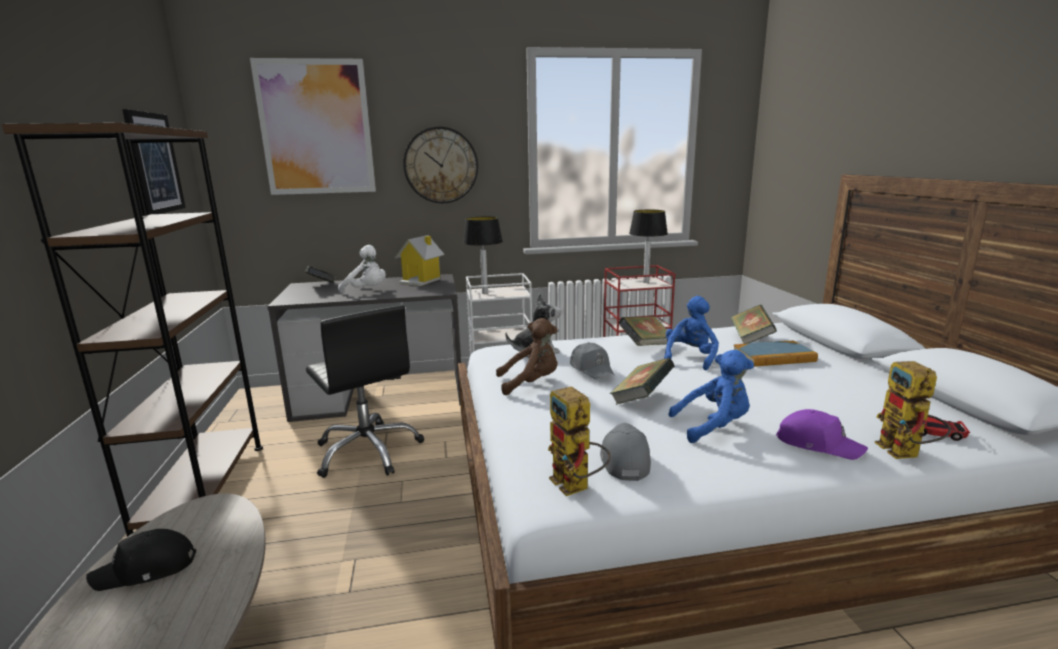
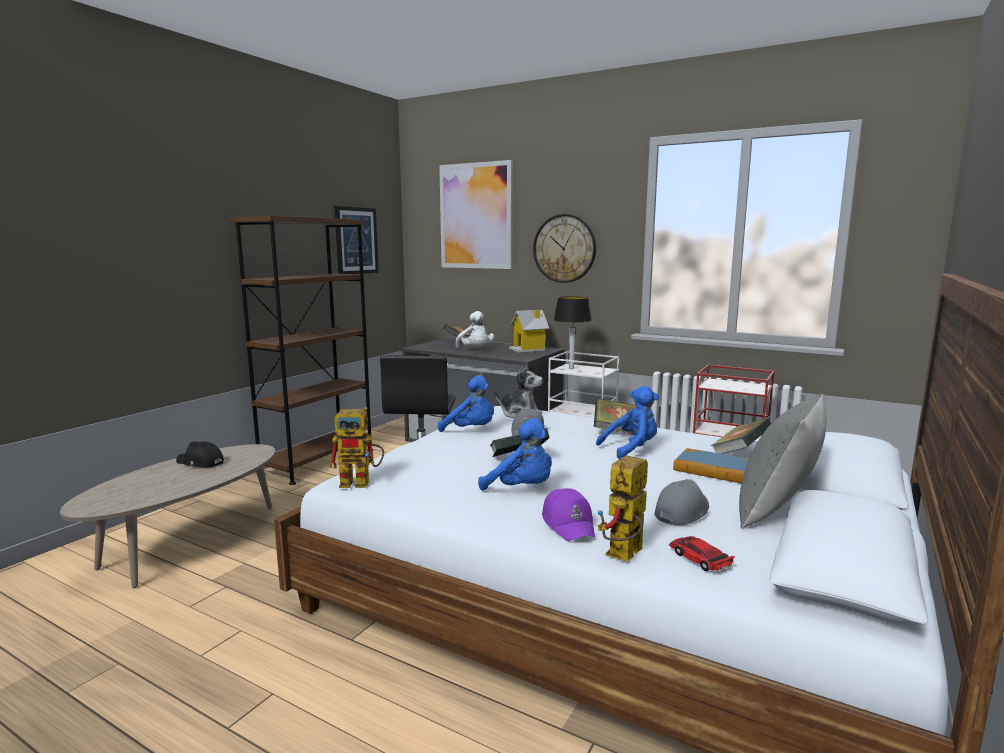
camera: 40 degrees right, 5 degrees down
brown plush toy [496,318,558,395] -> blue plush toy [438,375,494,432]
toy robot [548,386,611,496] -> toy robot turned 105 degrees counterclockwise [329,407,384,488]
grey cap [600,423,651,481] -> grey cap moved to [654,479,709,525]
table lamp [629,210,668,283] -> none
none -> grey pillow [739,394,826,529]

